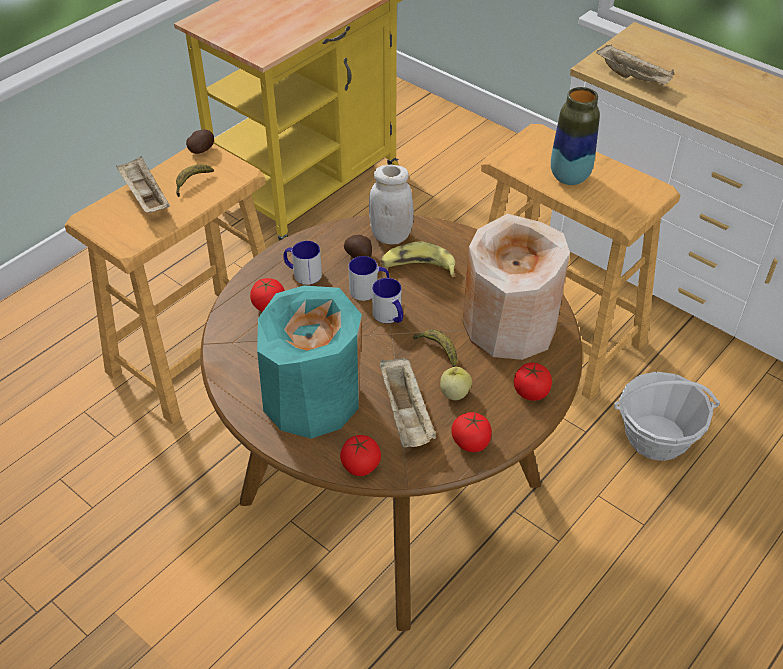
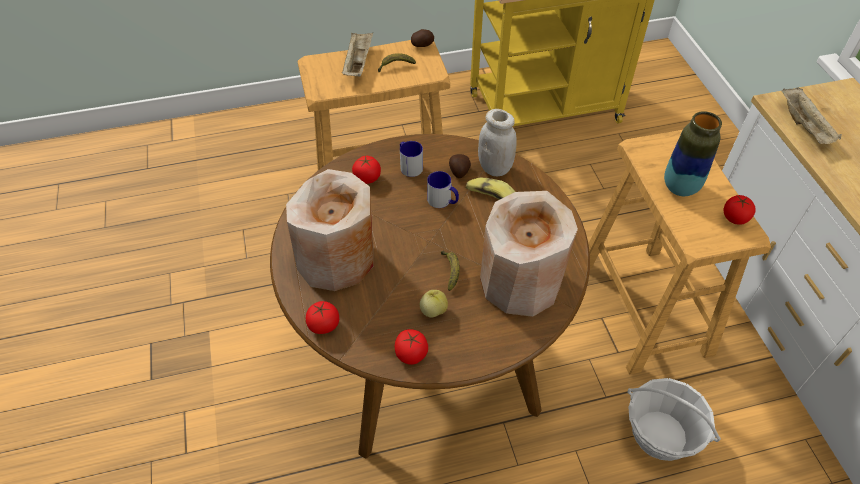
camera: 35 degrees right, 5 degrees up
turquoise vase [257,285,362,439] -> beige vase [286,169,373,291]
mug [372,278,403,323] -> none
beige tray [380,357,436,447] -> none
tomato [514,363,552,401] -> tomato moved to [724,195,756,225]

